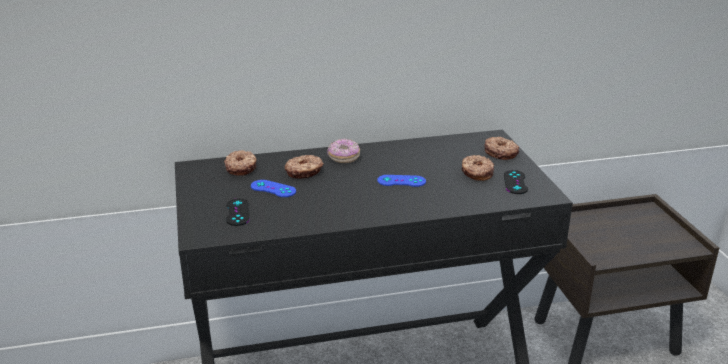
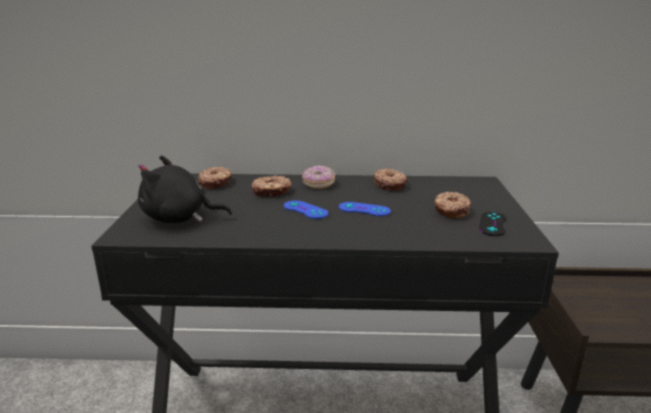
camera: 15 degrees right, 5 degrees down
black game controller [226,198,250,226] -> black plush toy [138,155,232,223]
blue game controller [251,180,296,197] -> blue game controller moved to [284,200,328,219]
donut [485,137,519,160] -> donut moved to [374,169,408,191]

